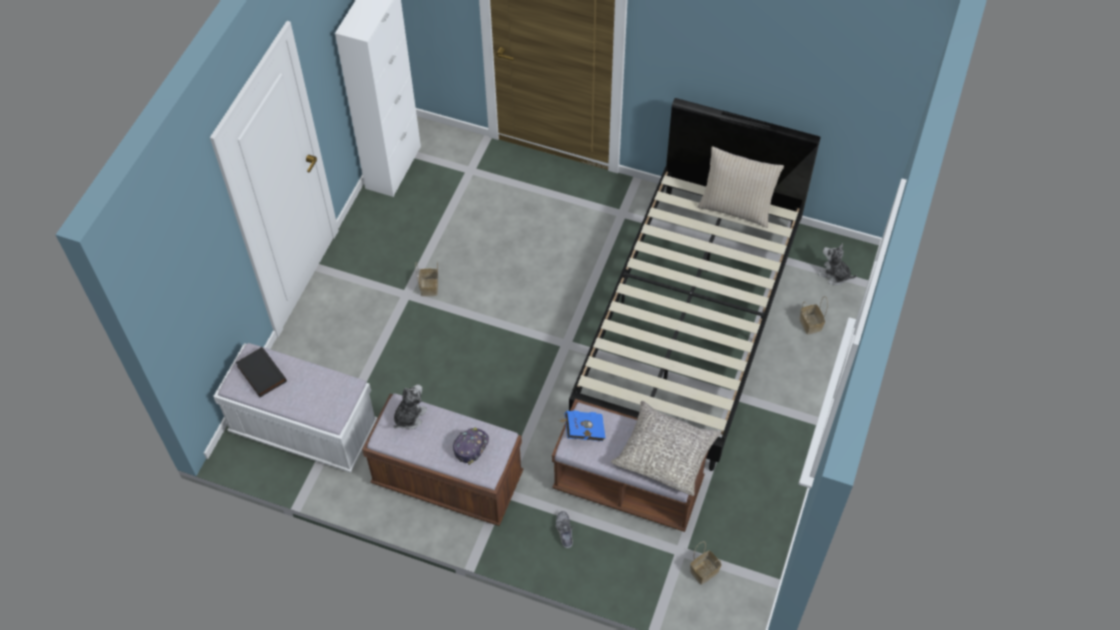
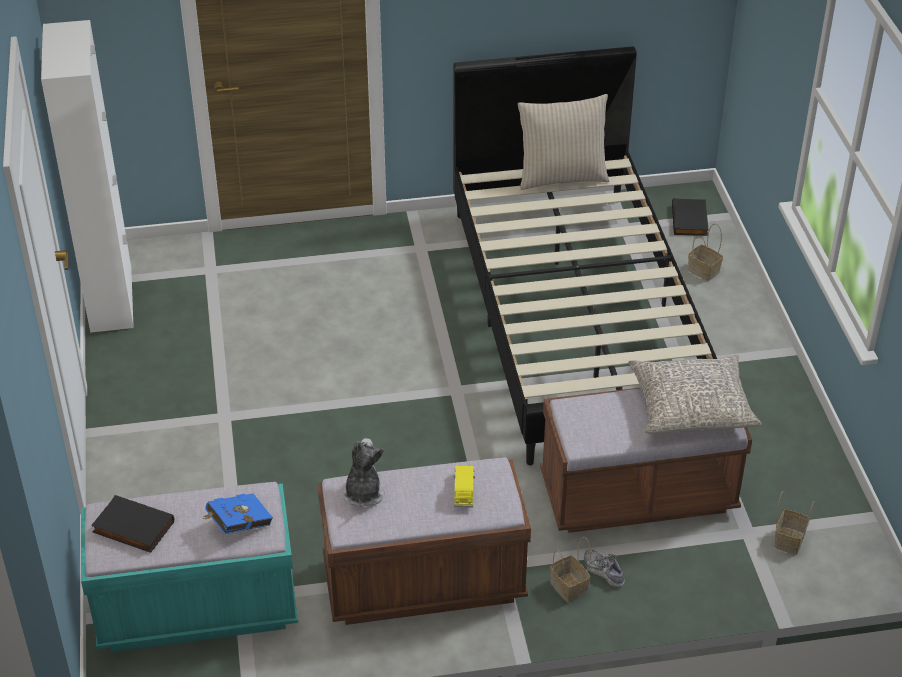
camera: 30 degrees left, 15 degrees down
white bench [213,343,378,473] -> turquoise bench [81,482,298,652]
basket [416,261,438,296] -> basket moved to [550,537,591,603]
cap [453,428,489,465] -> yellow toy car [454,466,475,508]
blue book [560,410,606,441] -> blue book moved to [202,493,273,534]
plush toy [818,243,857,285] -> black book [672,198,708,236]

